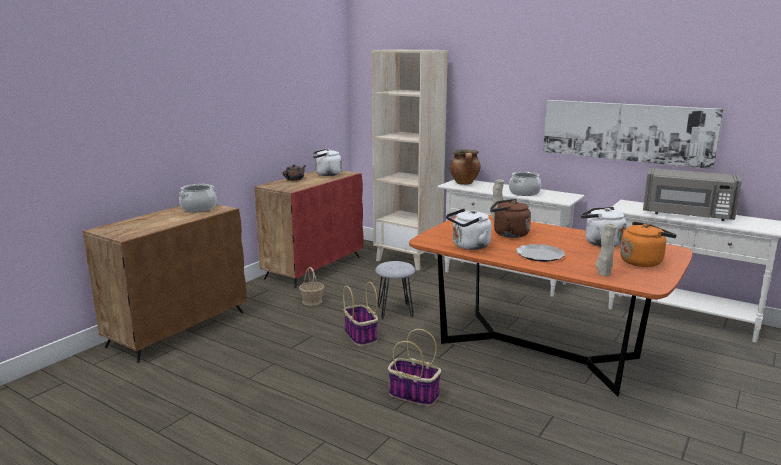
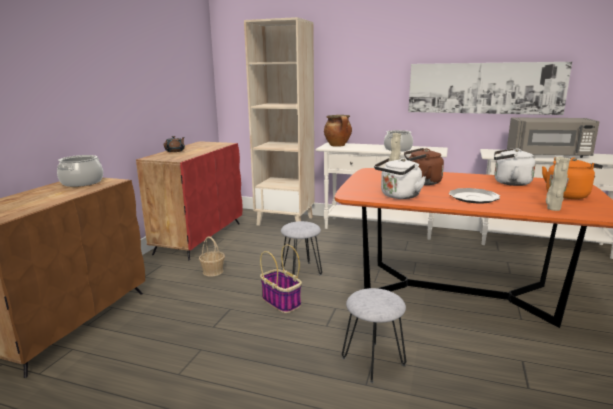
camera: 15 degrees left, 0 degrees up
white kettle [313,148,342,176] -> none
basket [388,329,441,406] -> grey stool [342,288,406,383]

